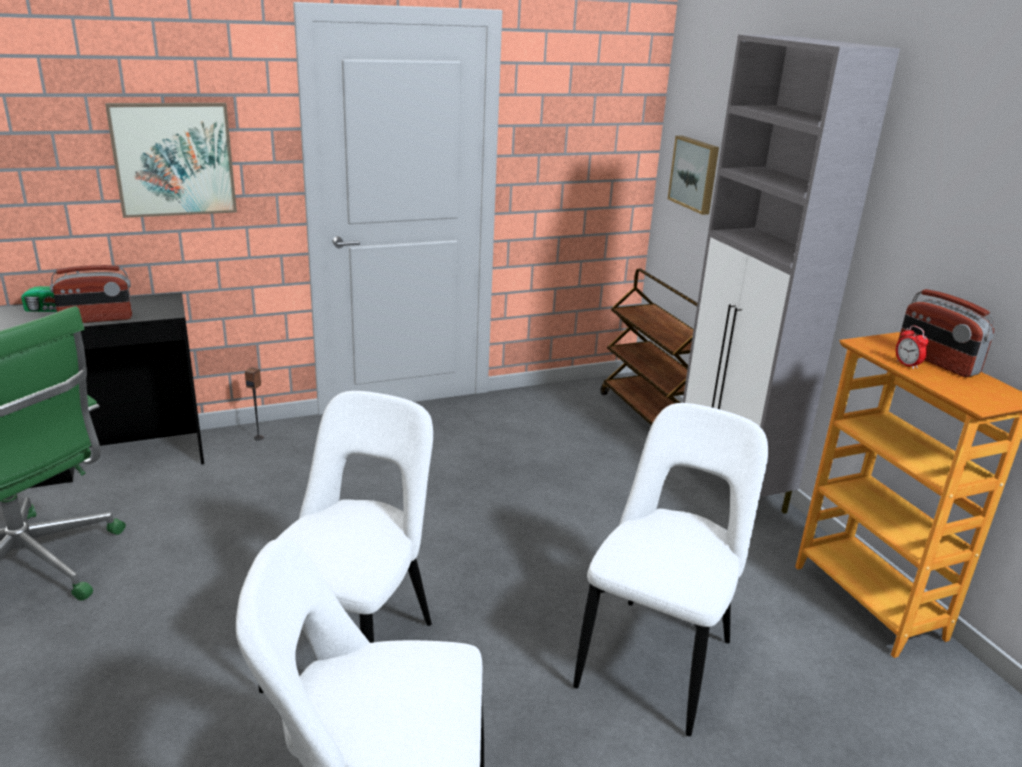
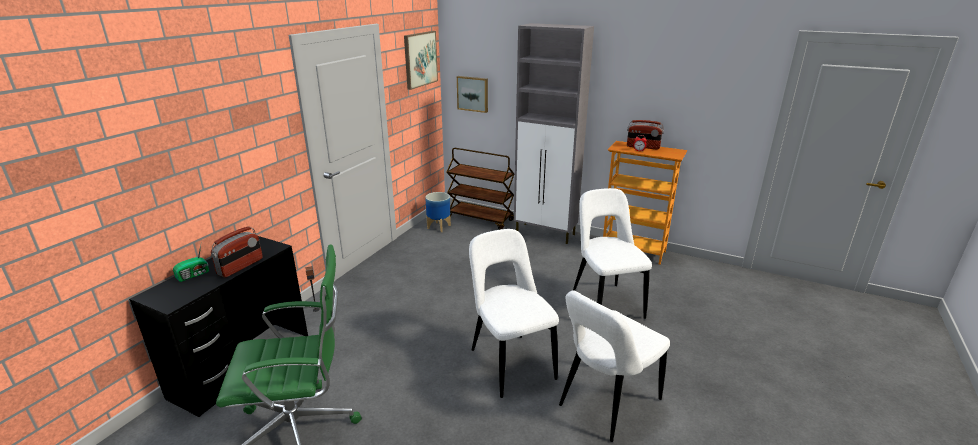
camera: 40 degrees left, 0 degrees up
picture [105,103,237,218] -> picture moved to [404,31,438,90]
none -> planter [425,192,451,232]

